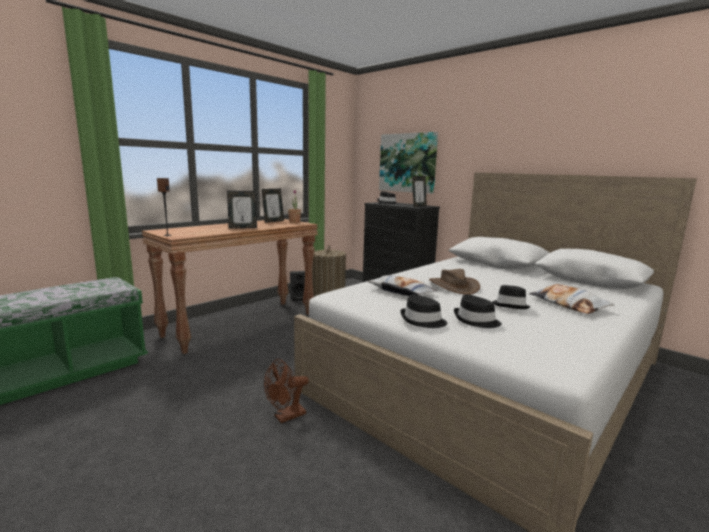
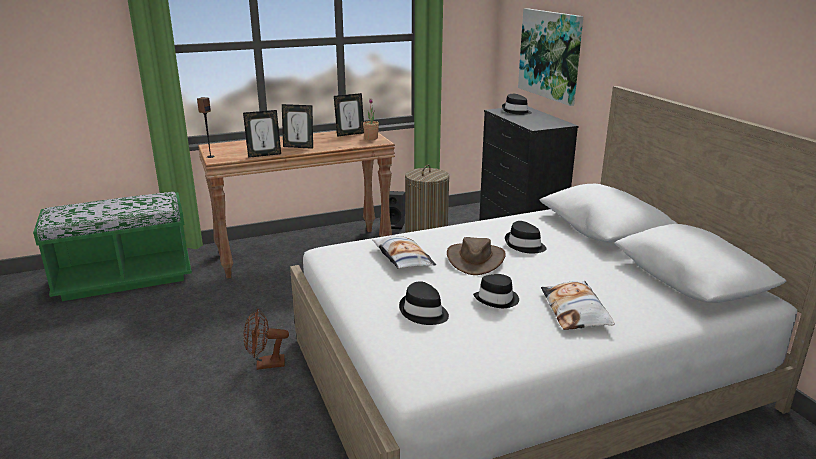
camera: 25 degrees right, 10 degrees up
black hat [400,294,448,328] -> black hat moved to [505,221,547,253]
picture frame [412,176,427,207] -> picture frame moved to [243,110,281,158]

